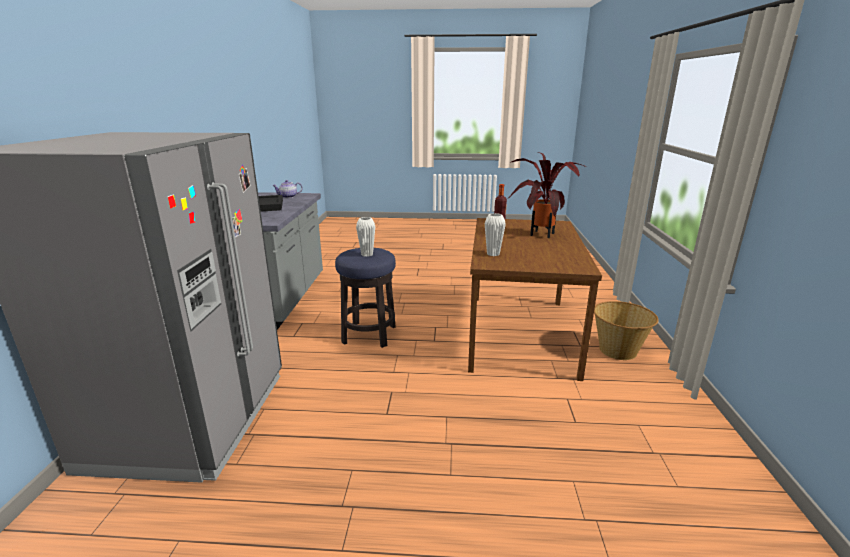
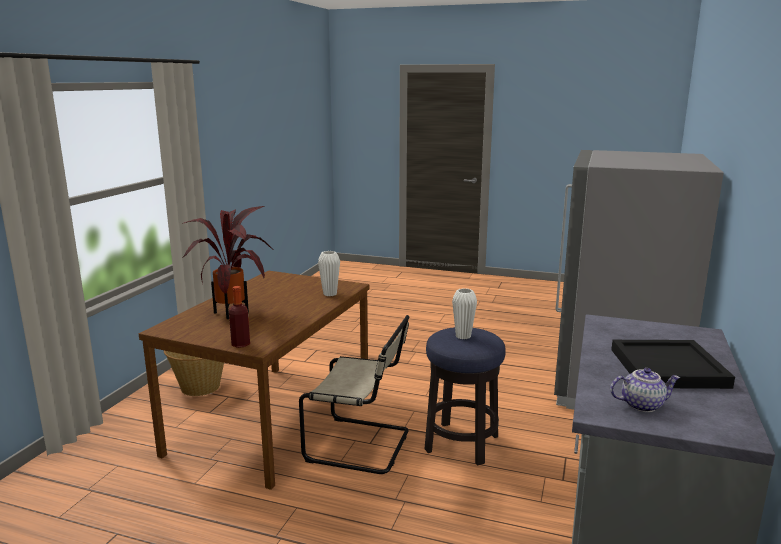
camera: 165 degrees left, 5 degrees down
none -> beige chair [299,315,409,474]

